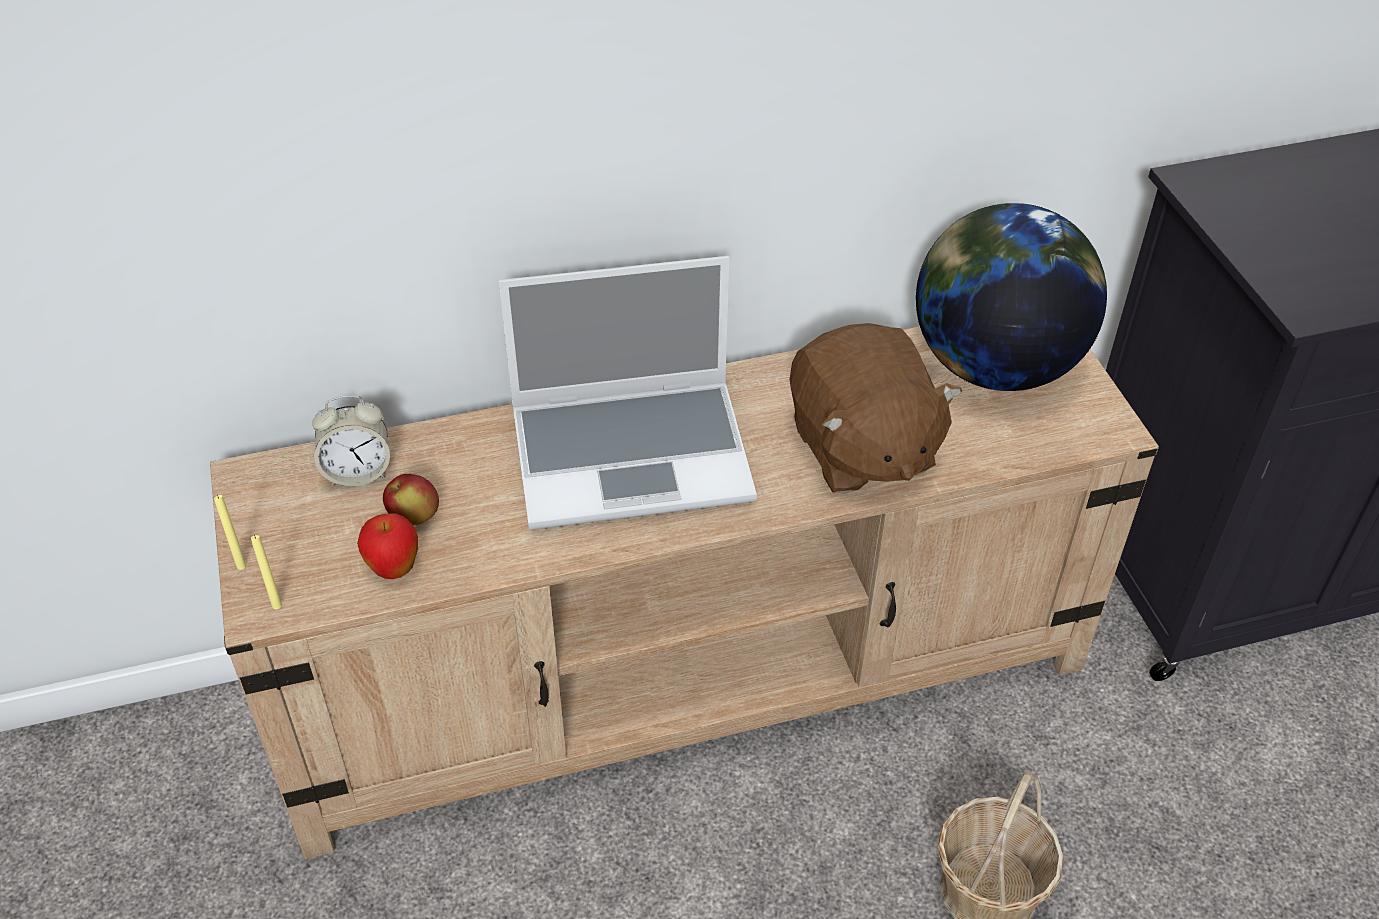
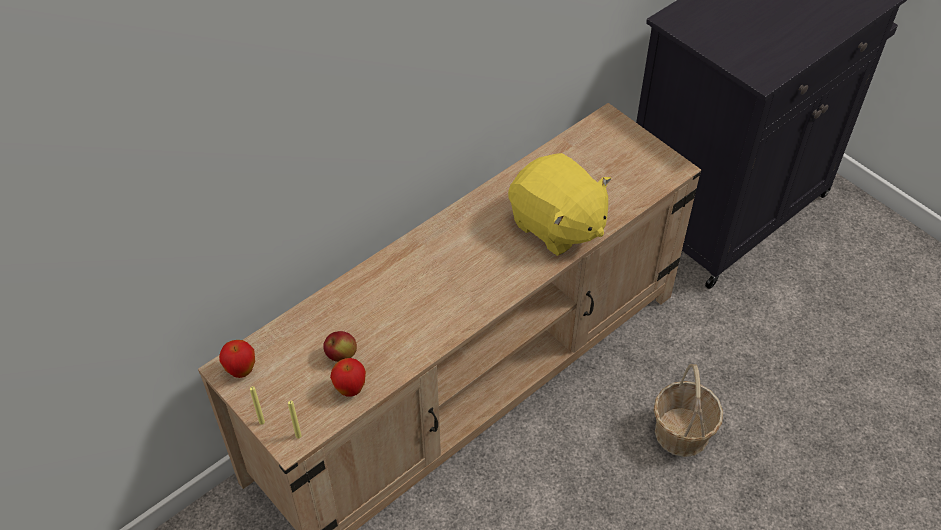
camera: 25 degrees left, 5 degrees up
alarm clock [312,395,390,486] -> none
laptop [499,256,757,530] -> none
brown plush toy [790,323,962,493] -> yellow plush toy [508,153,611,256]
globe [916,203,1107,391] -> none
none -> apple [219,340,255,378]

